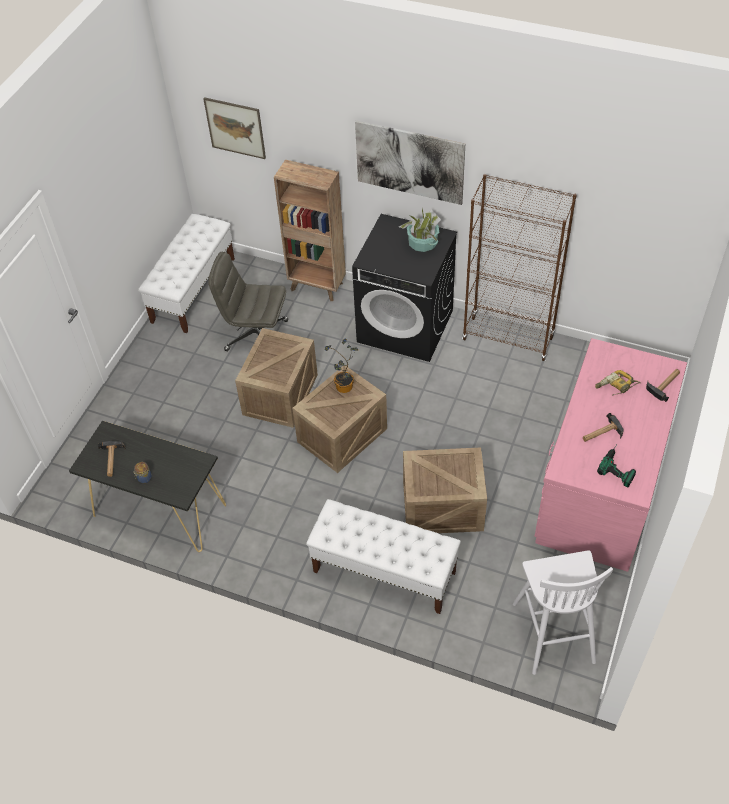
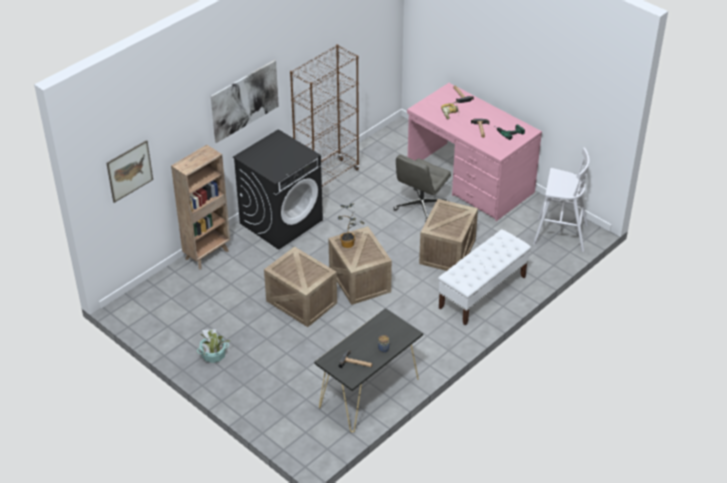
camera: 70 degrees left, 10 degrees down
white bench [138,214,235,333] -> none
grey office chair [208,252,288,351] -> grey office chair moved to [393,155,451,222]
potted plant [399,208,441,252] -> potted plant moved to [197,329,231,363]

